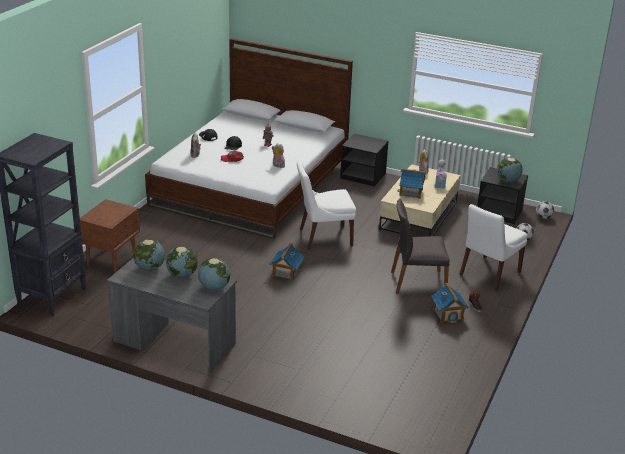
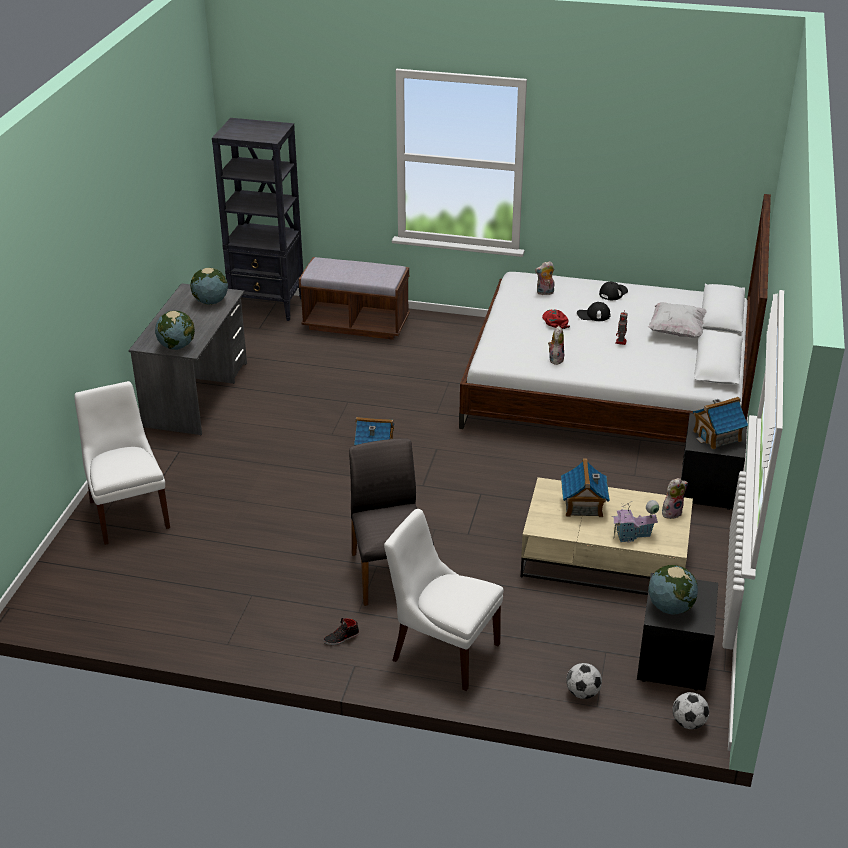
camera: 80 degrees right, 5 degrees up
brown nightstand [80,199,140,274] -> brown bench [299,257,410,340]
globe [166,246,198,278] -> none
white chair [297,161,356,250] -> white chair moved to [74,381,170,545]
toy house [432,283,469,324] -> toy house moved to [693,397,748,449]
none -> white pillow [648,302,706,338]

